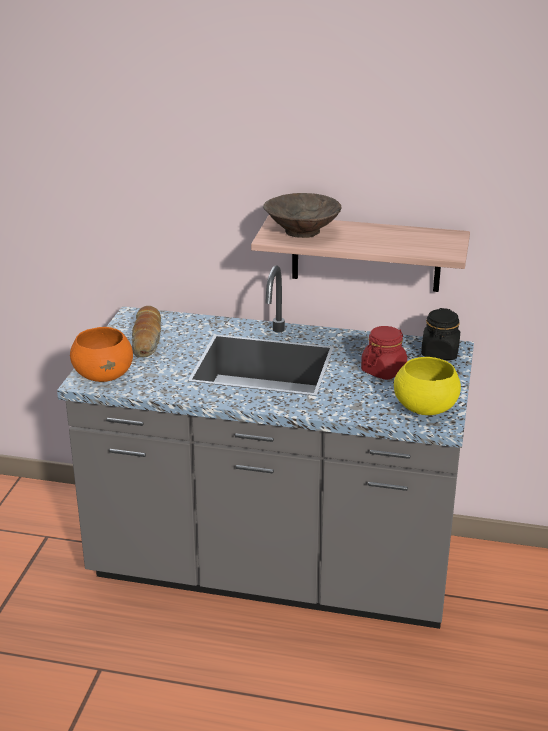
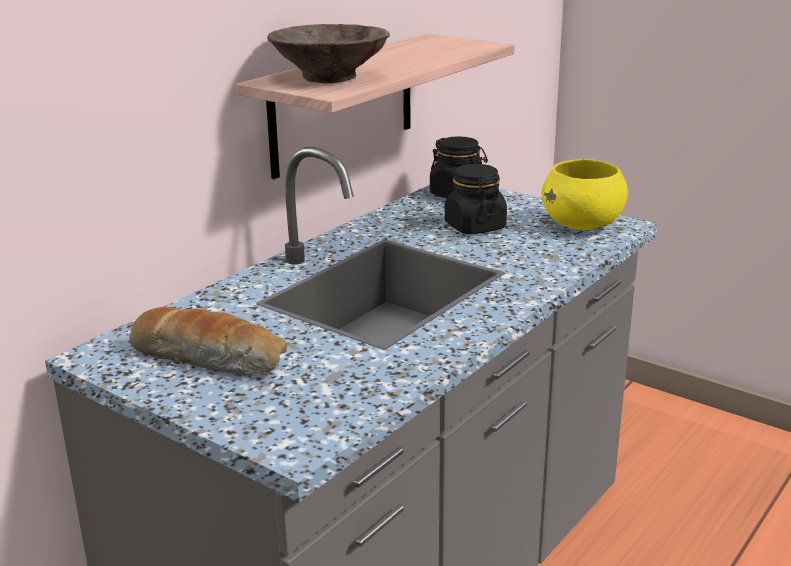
camera: 65 degrees left, 5 degrees down
orange bowl [70,327,133,382] -> none
red jar [361,326,407,380] -> black jar [445,164,507,234]

